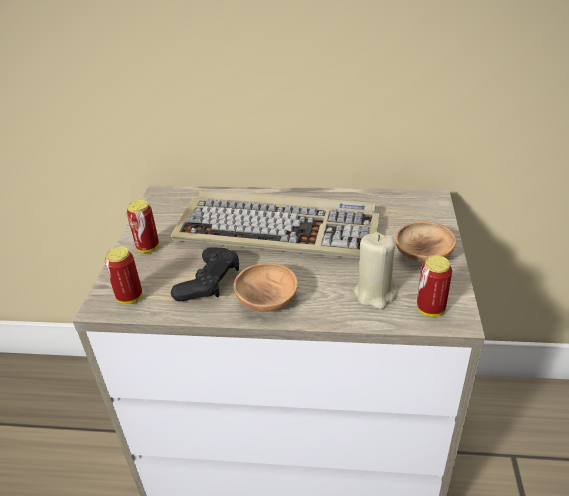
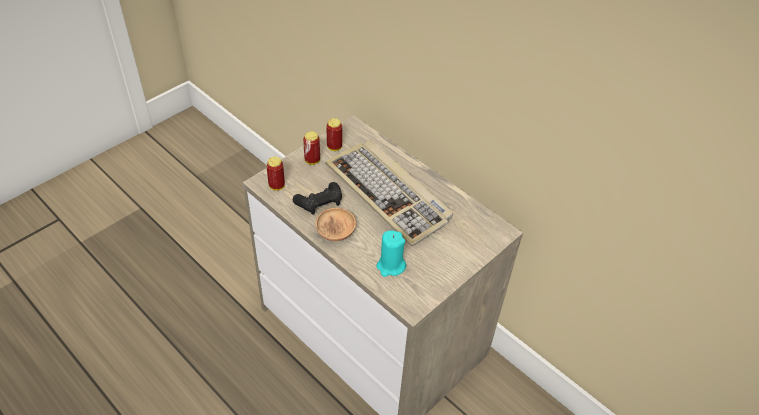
camera: 35 degrees right, 10 degrees up
beige candle [354,232,397,309] -> turquoise candle [376,230,406,277]
brown bowl [395,221,456,262] -> none
can [417,256,452,317] -> can moved to [326,118,342,151]

